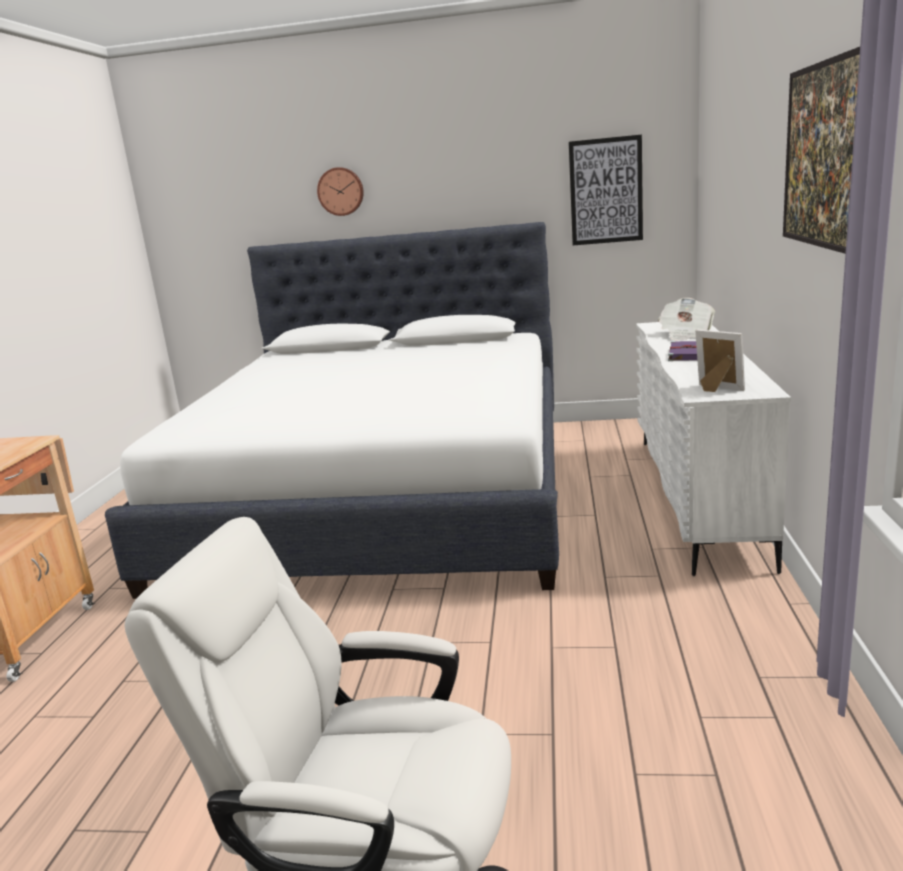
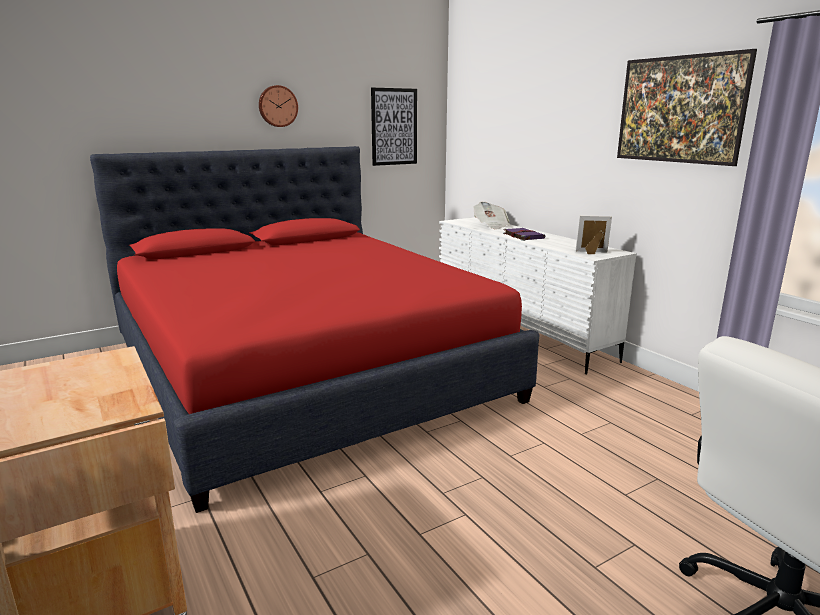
camera: 40 degrees left, 0 degrees up
white bed [105,222,559,599] -> red bed [90,146,539,513]
wall clock [317,167,364,216] -> wall clock moved to [259,85,298,127]

